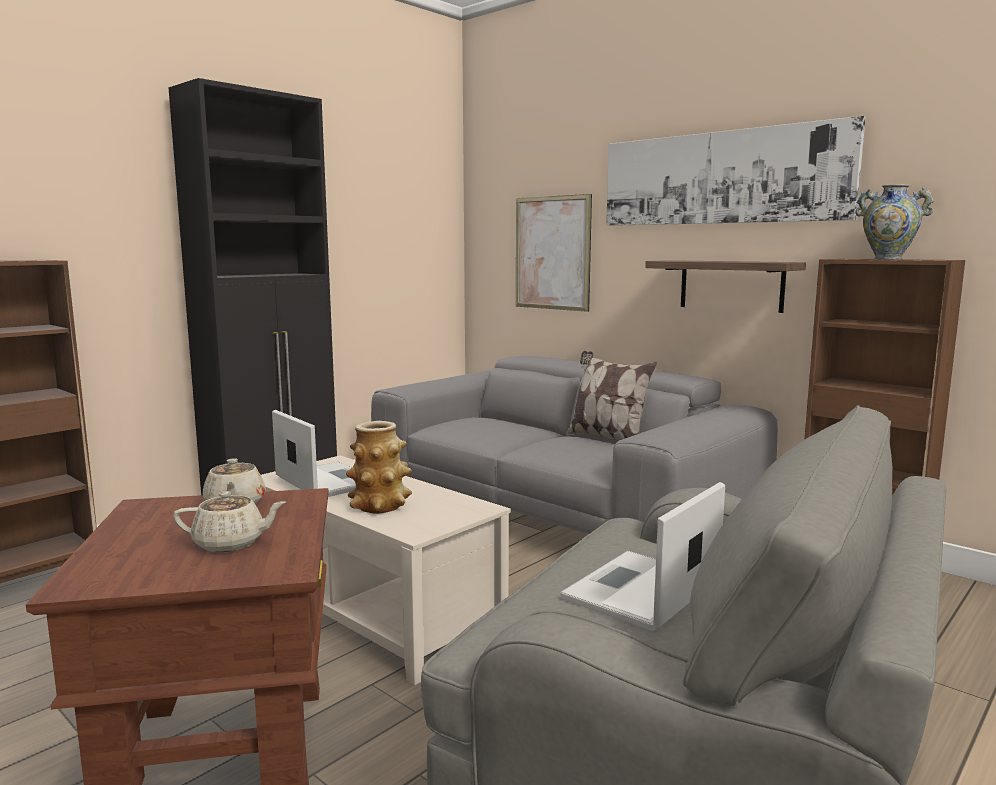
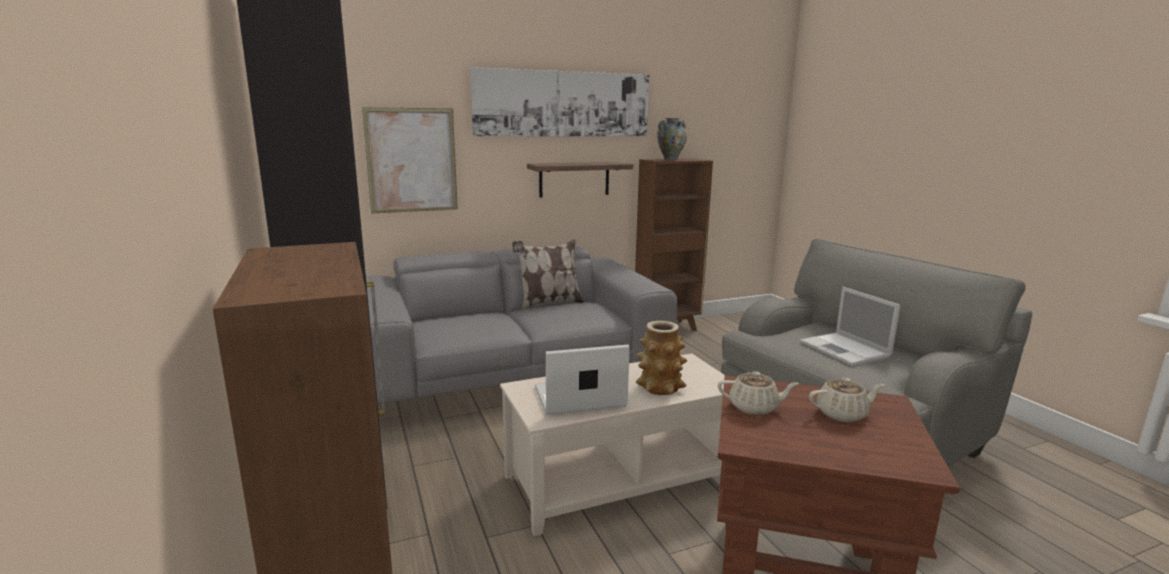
camera: 65 degrees left, 5 degrees up
beige teapot [173,491,286,552] -> beige teapot turned 60 degrees clockwise [809,377,885,422]

